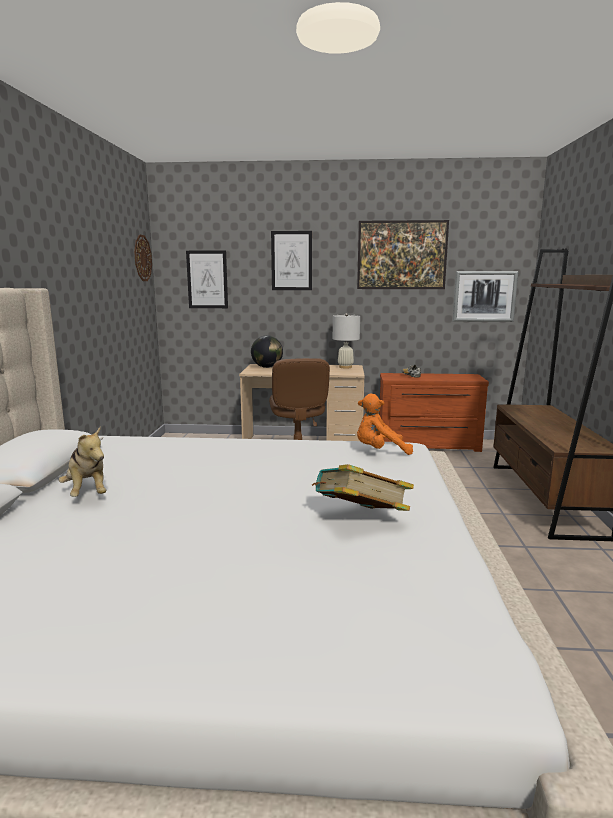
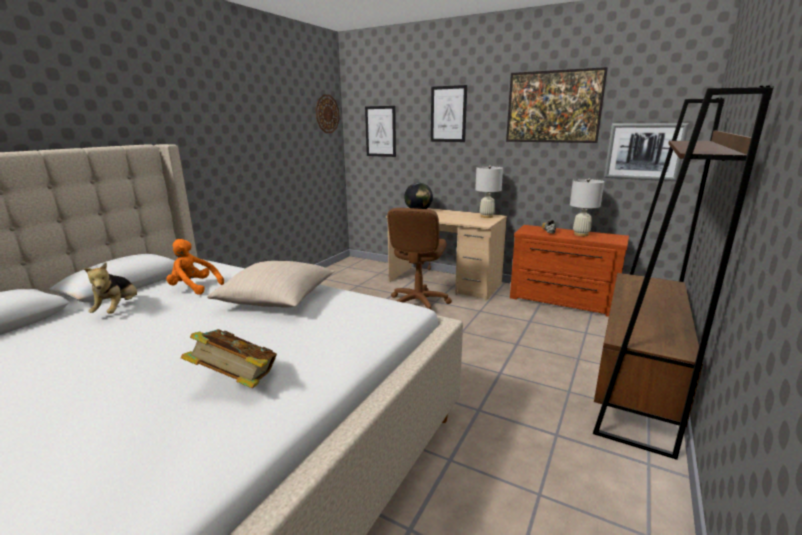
camera: 25 degrees right, 5 degrees up
orange plush toy [357,393,413,455] -> orange plush toy moved to [166,239,224,295]
none -> beige pillow [207,261,335,308]
none -> white table lamp [570,178,604,236]

